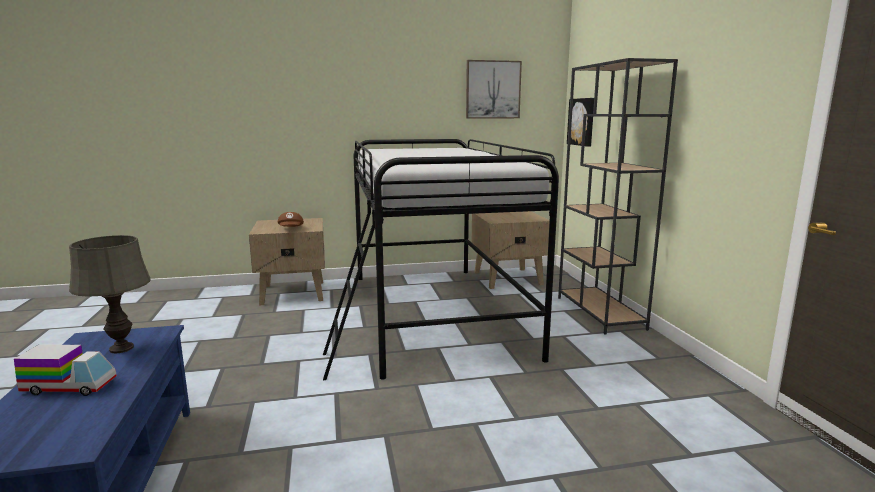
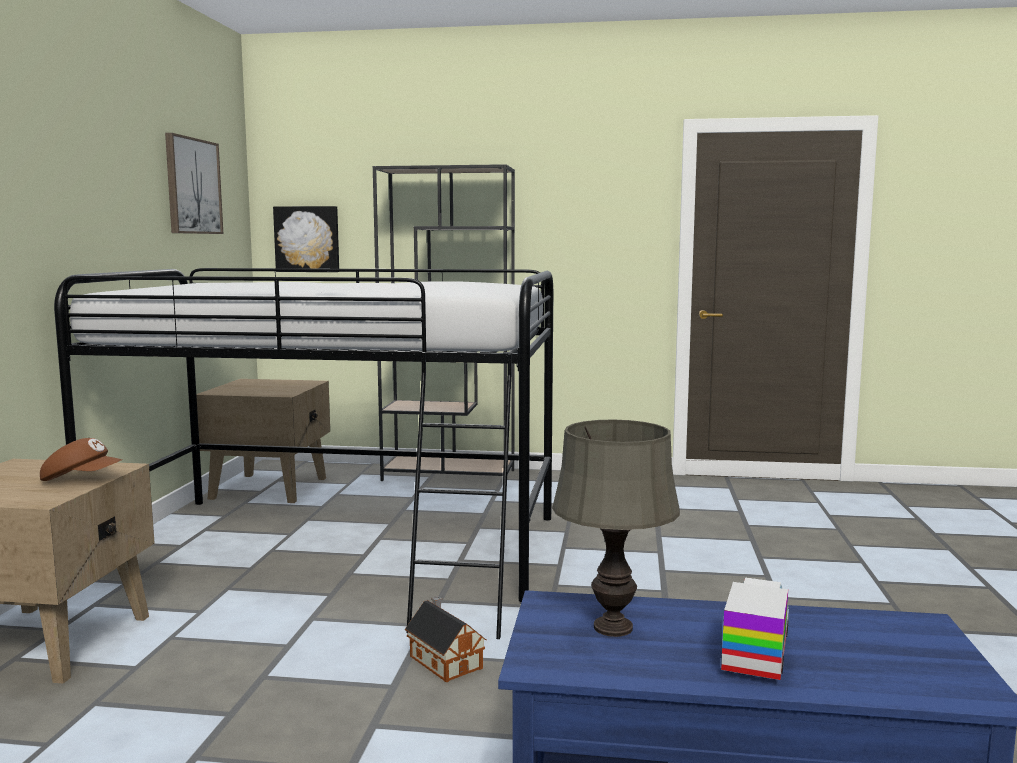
camera: 70 degrees left, 5 degrees down
none -> toy house [405,596,487,682]

